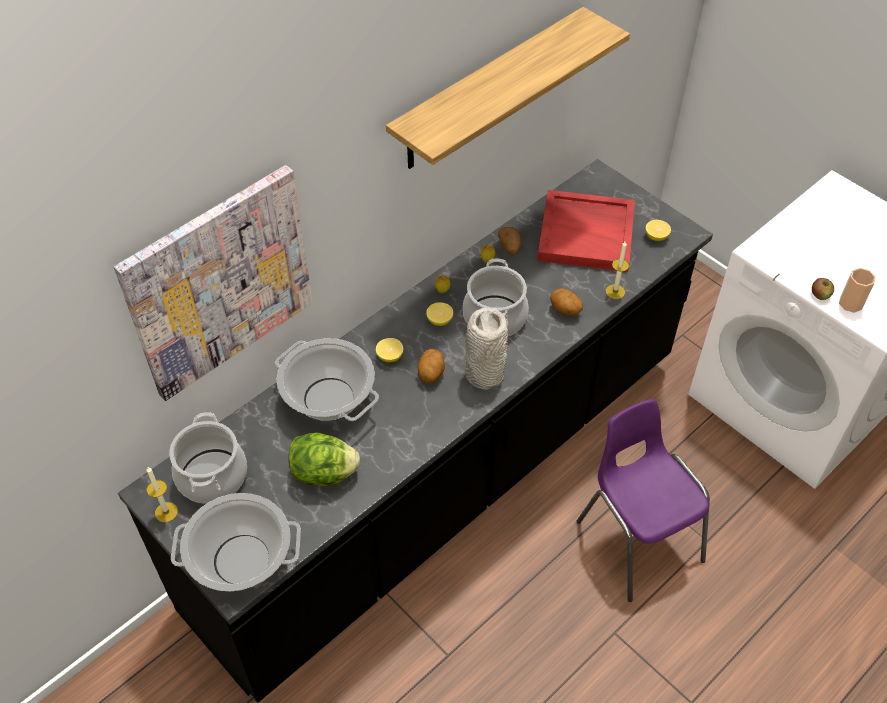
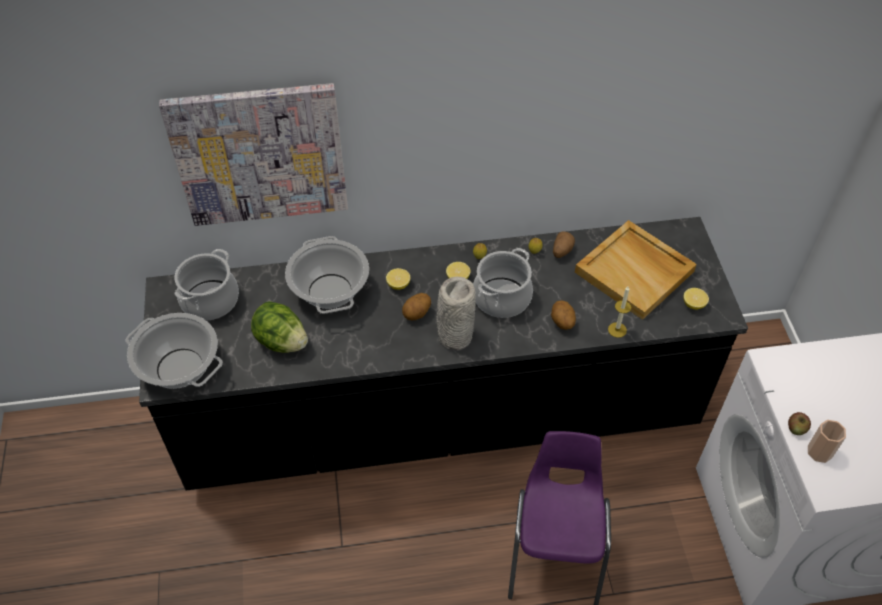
camera: 35 degrees right, 0 degrees up
candle [147,467,178,522] -> none
shelf [386,7,630,169] -> none
red tray [537,190,635,272] -> beige tray [575,220,697,320]

